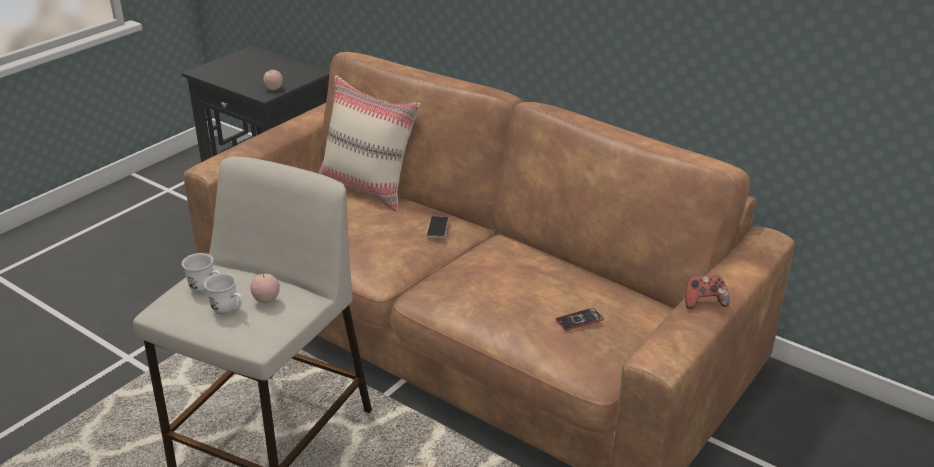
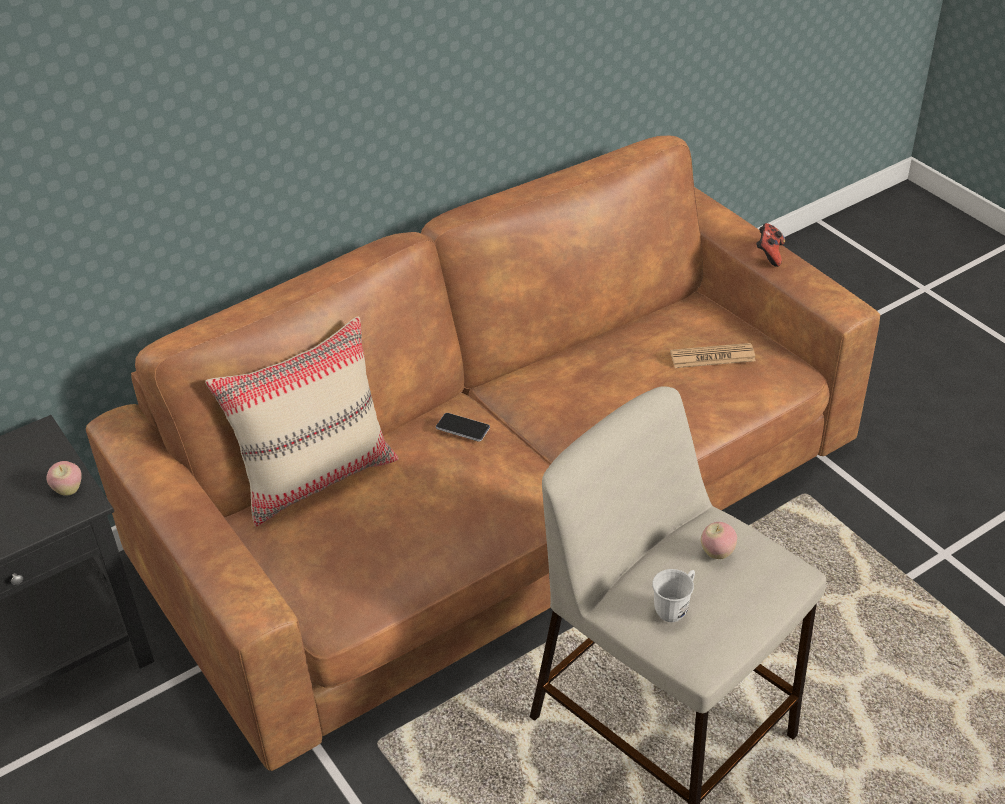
camera: 70 degrees left, 10 degrees up
white mug [204,273,242,315] -> none
phone [556,308,603,331] -> newspaper [670,343,756,368]

